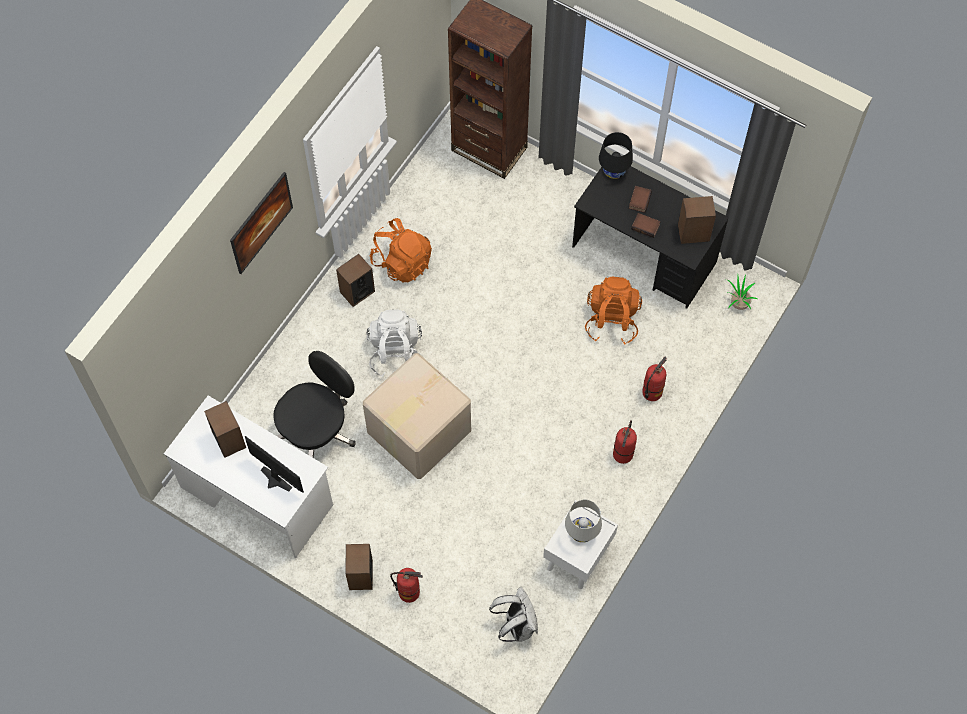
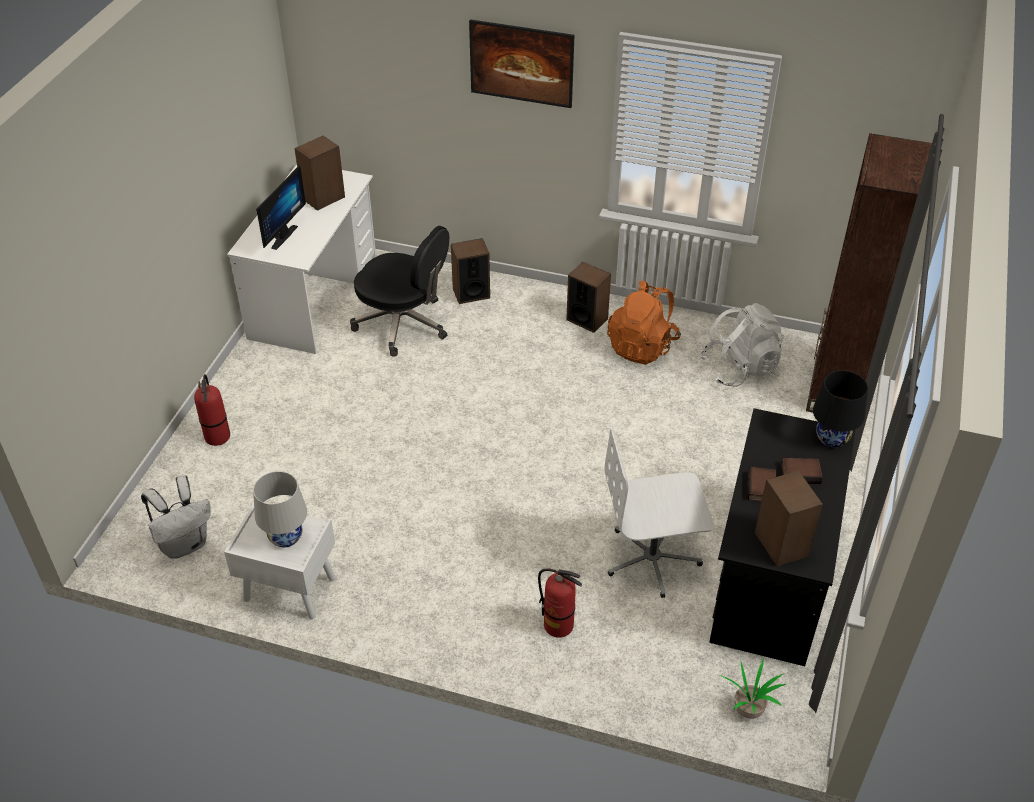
camera: 75 degrees right, 20 degrees down
speaker [345,544,373,590] -> speaker moved to [451,238,490,304]
cardboard box [363,353,471,479] -> none
white backpack [366,309,422,377] -> white backpack moved to [700,303,784,387]
orange backpack [585,277,642,344] -> white office chair [604,426,714,598]
fire extinguisher [613,420,637,464] -> none

